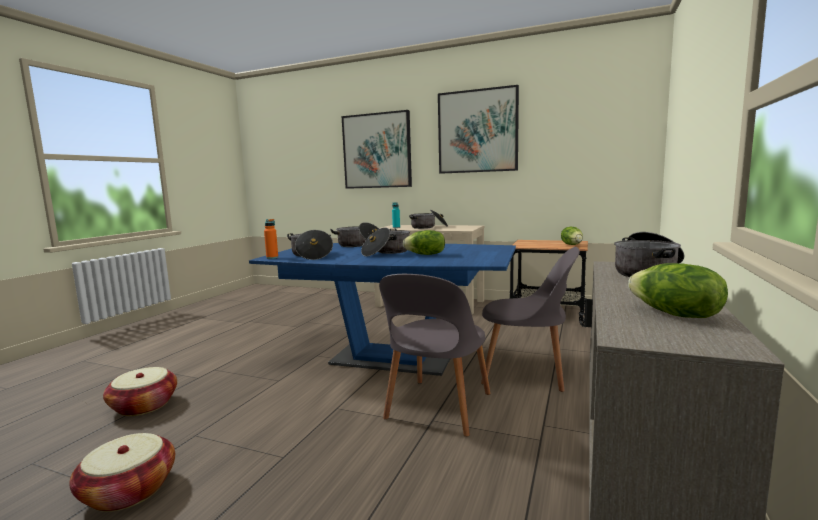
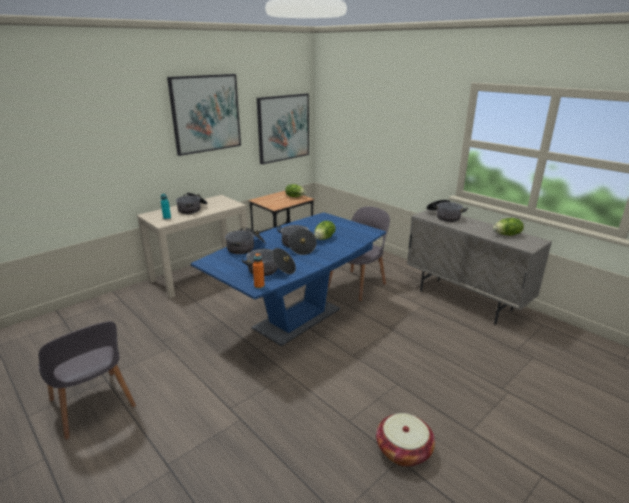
camera: 65 degrees left, 15 degrees up
basket [103,367,177,416] -> none
picture [342,110,412,189] -> picture moved to [257,93,309,164]
grey chair [379,274,491,437] -> grey chair moved to [39,321,136,440]

